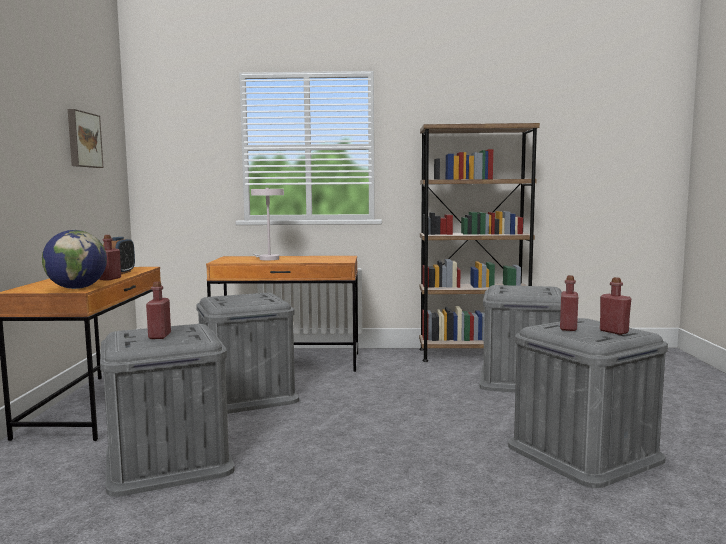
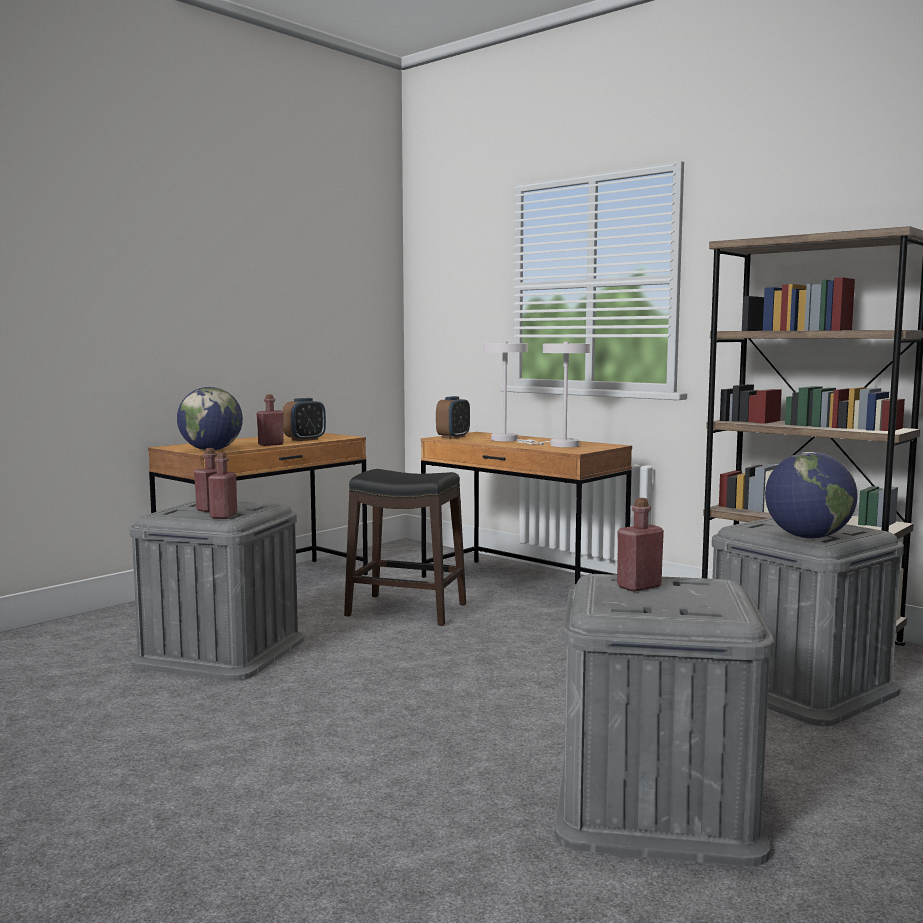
camera: 40 degrees right, 0 degrees up
picture [68,109,104,168] -> none
grey storage box [196,293,299,414] -> black stool [344,469,466,626]
red bottle [600,277,631,335] -> red bottle moved to [208,452,237,519]
none -> alarm clock [436,396,470,439]
none -> white table lamp [516,342,590,447]
none -> globe [765,452,858,539]

